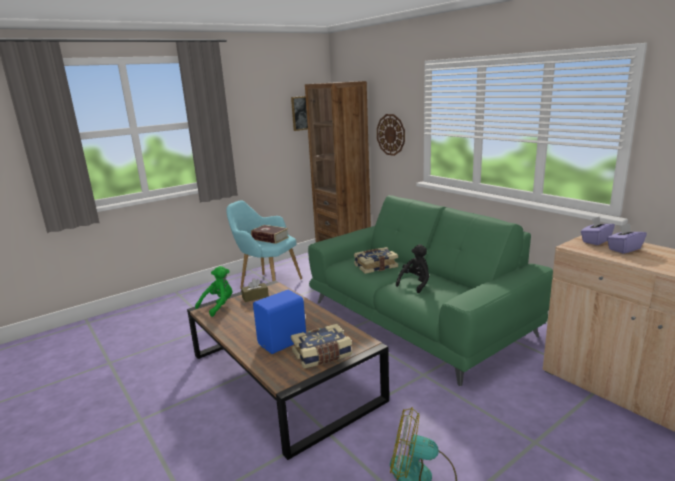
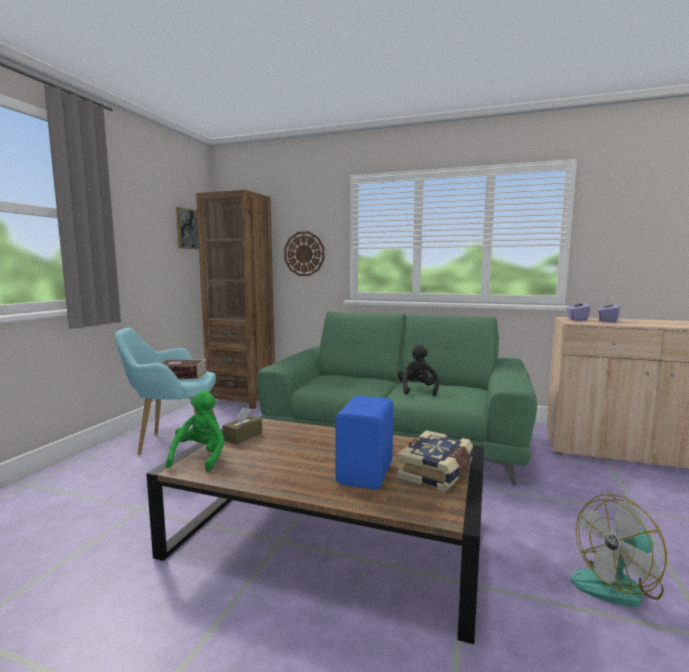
camera: 35 degrees left, 10 degrees down
book [354,247,398,274] -> none

